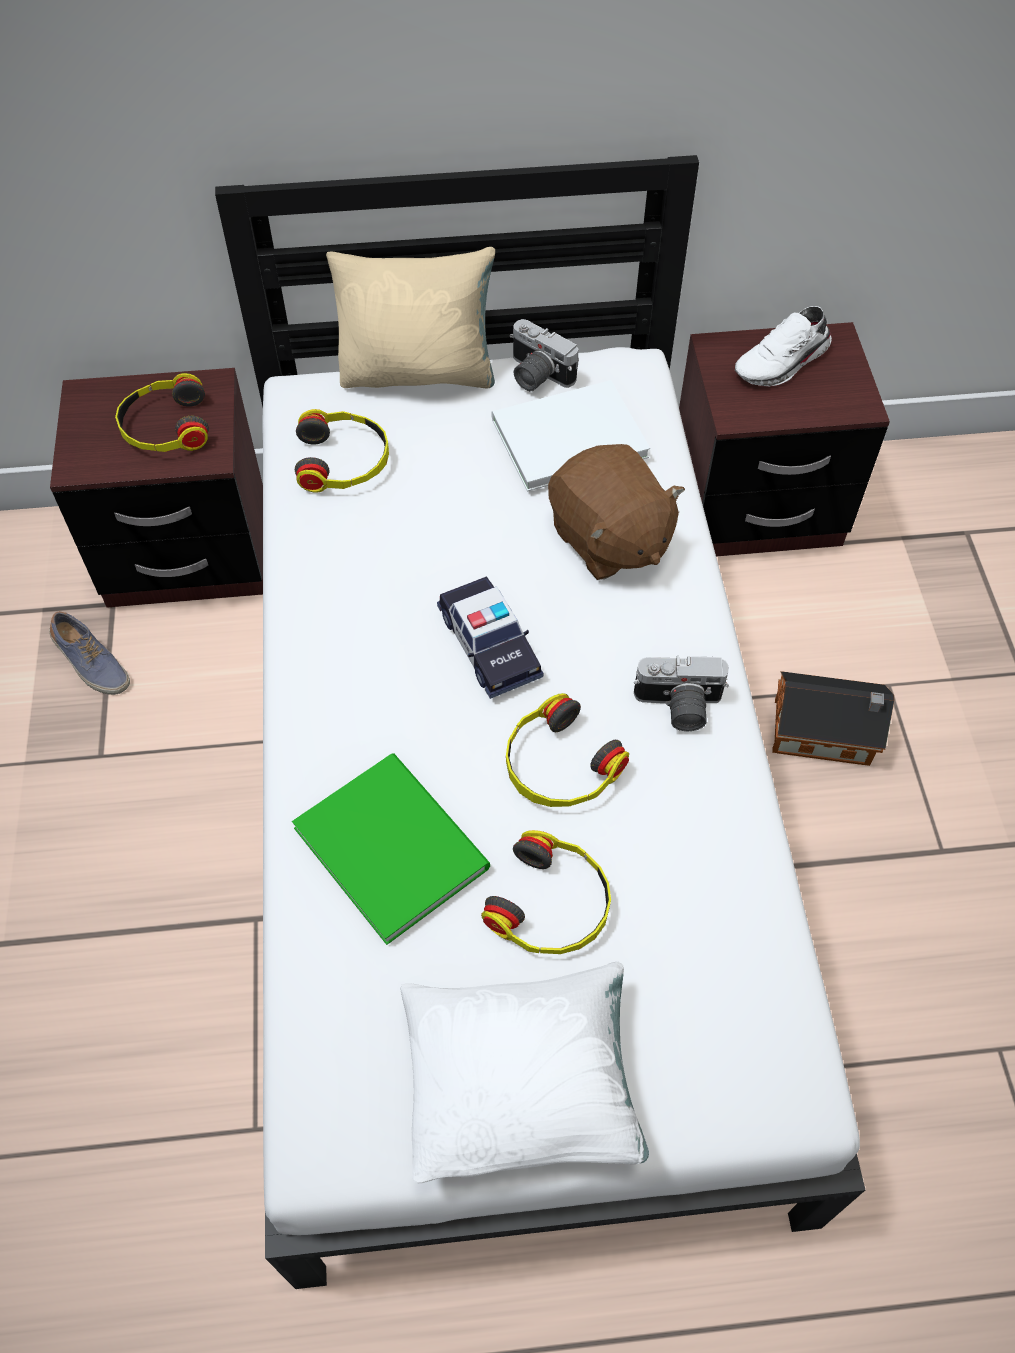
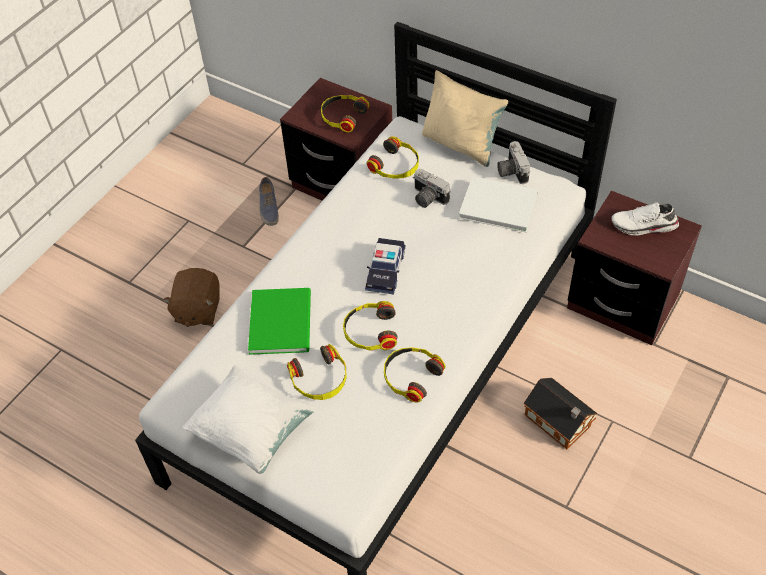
camera: 40 degrees right, 5 degrees down
brown plush toy [548,444,685,580] -> brown plush toy moved to [162,268,220,327]
camera [634,656,729,731] -> camera moved to [414,169,451,208]
none -> headphones [384,347,446,402]

